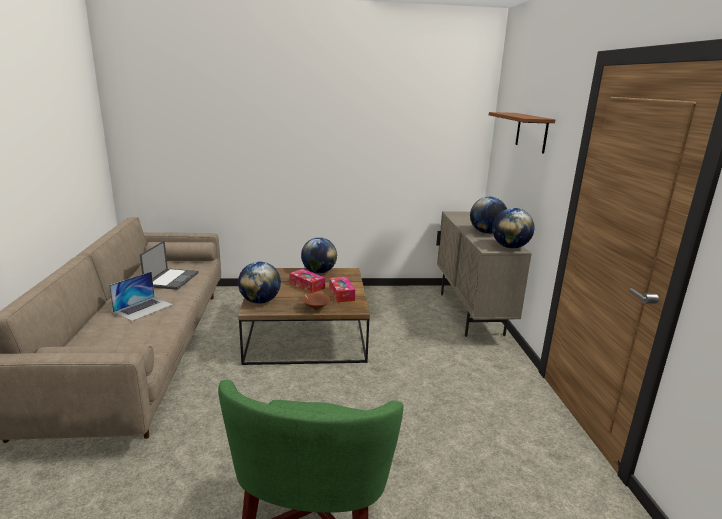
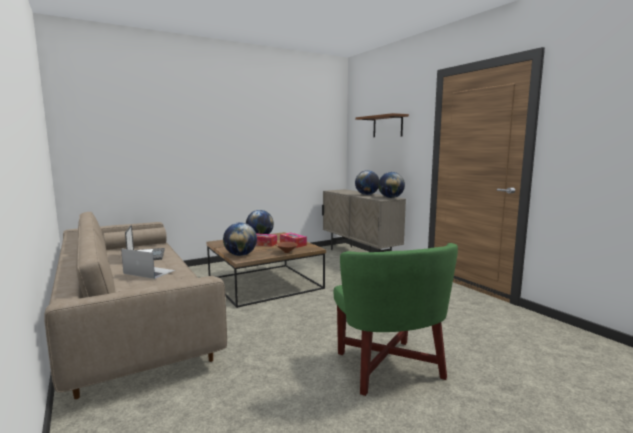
camera: 25 degrees left, 10 degrees down
laptop [109,272,173,321] -> laptop turned 75 degrees counterclockwise [121,249,175,279]

